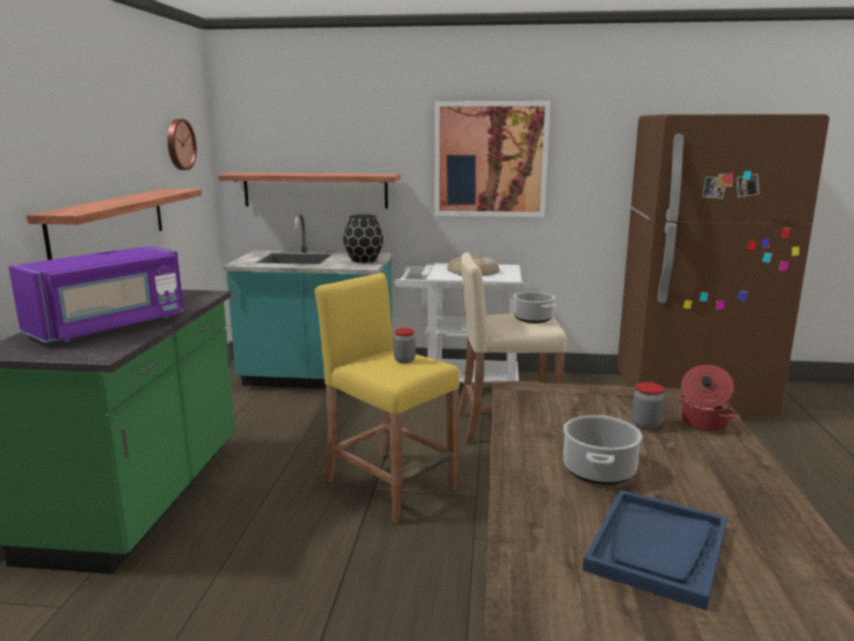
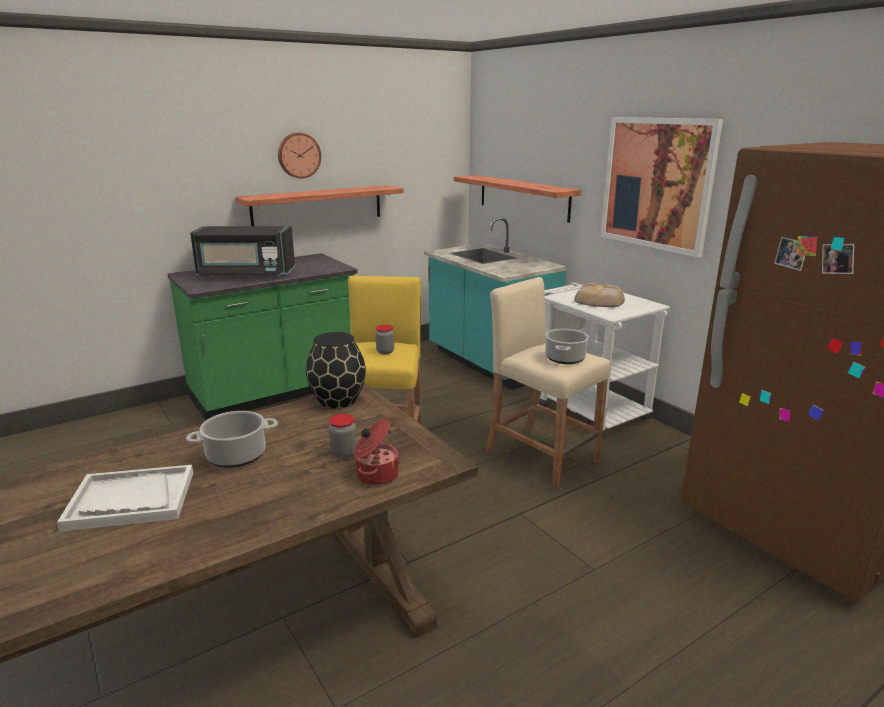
camera: 50 degrees right, 5 degrees up
purple microwave [9,246,184,343] -> black microwave [190,226,295,277]
wall clock [168,119,197,170] -> wall clock moved to [278,133,321,178]
black vase [344,214,383,263] -> black vase moved to [306,332,366,409]
blue tray [583,490,727,611] -> white tray [57,465,193,532]

